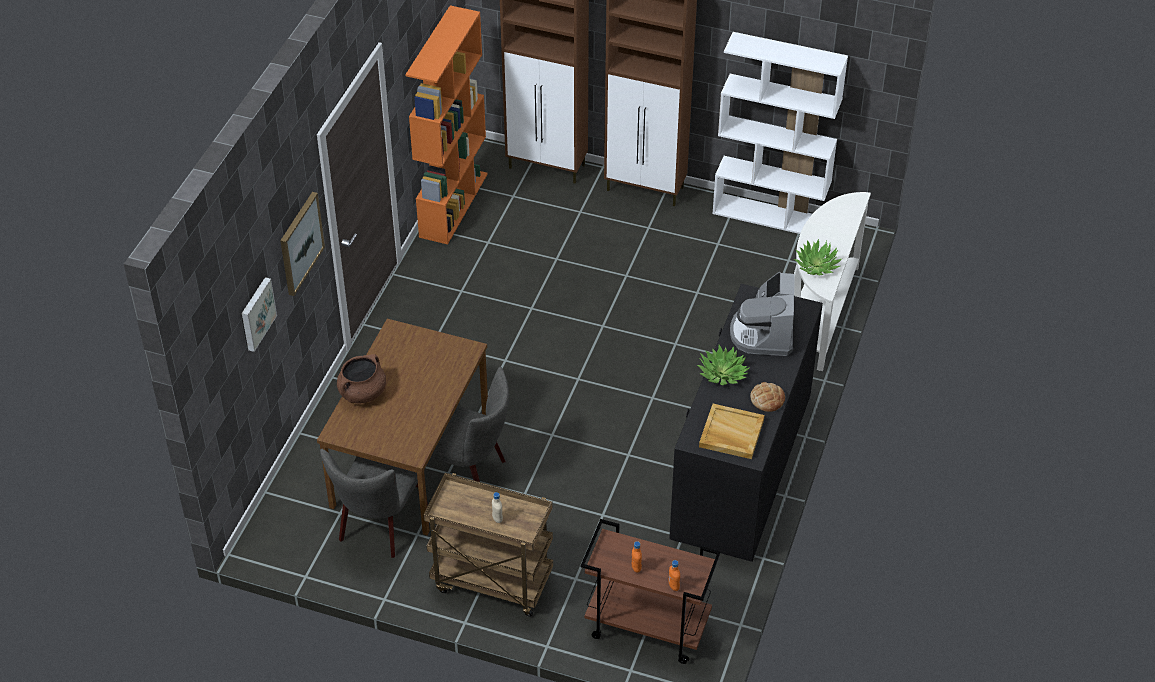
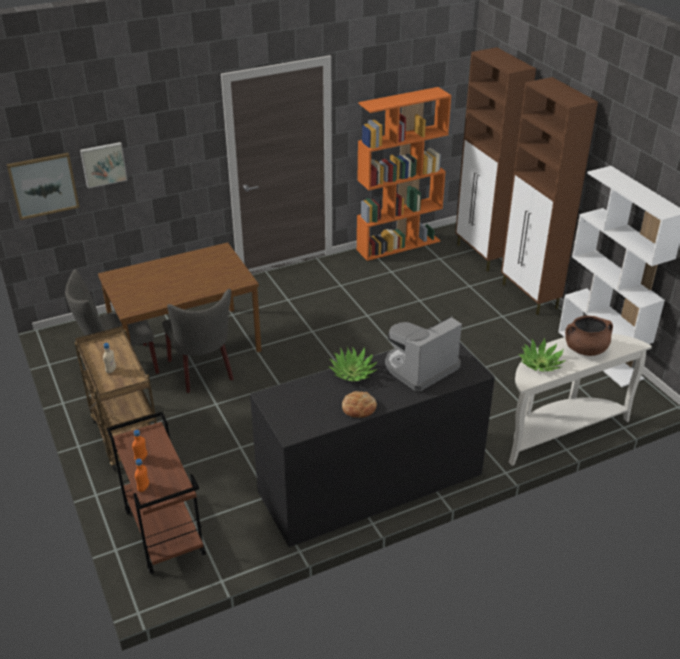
camera: 45 degrees right, 10 degrees down
picture [280,192,325,296] -> picture moved to [6,153,80,220]
brown cooking pot [337,354,386,403] -> brown cooking pot moved to [565,316,613,356]
beige tray [699,404,765,459] -> none

